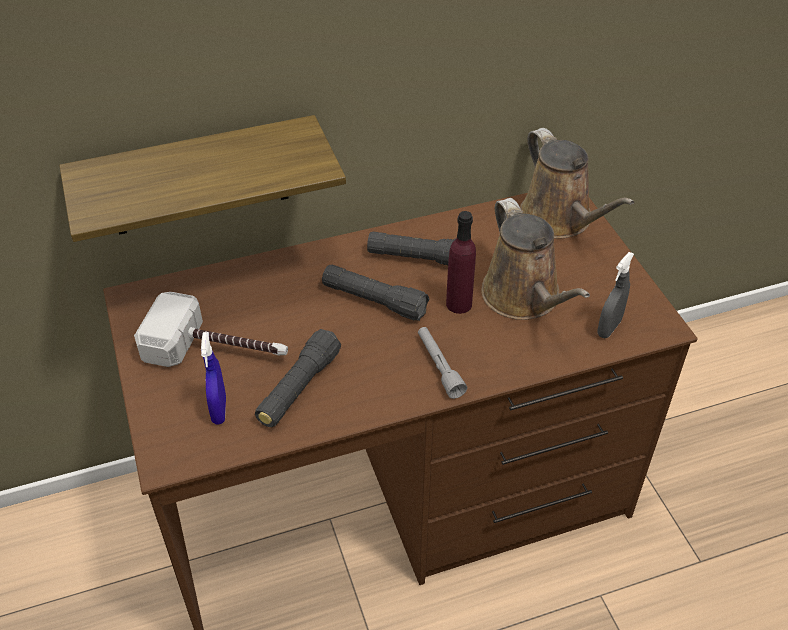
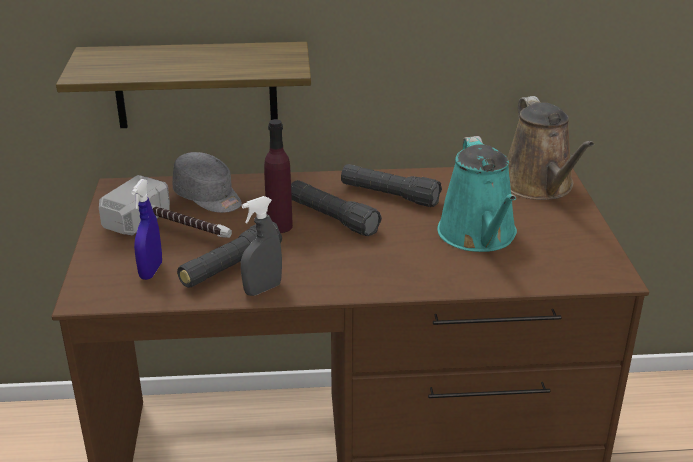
camera: 15 degrees right, 15 degrees down
grey flashlight [418,327,467,399] -> none
purple bottle [446,211,476,314] -> purple bottle moved to [264,119,293,233]
brown watering can [481,198,590,320] -> turquoise watering can [437,136,517,252]
grey spray bottle [597,252,634,338] -> grey spray bottle moved to [241,196,282,296]
none -> grey cap [172,152,242,213]

